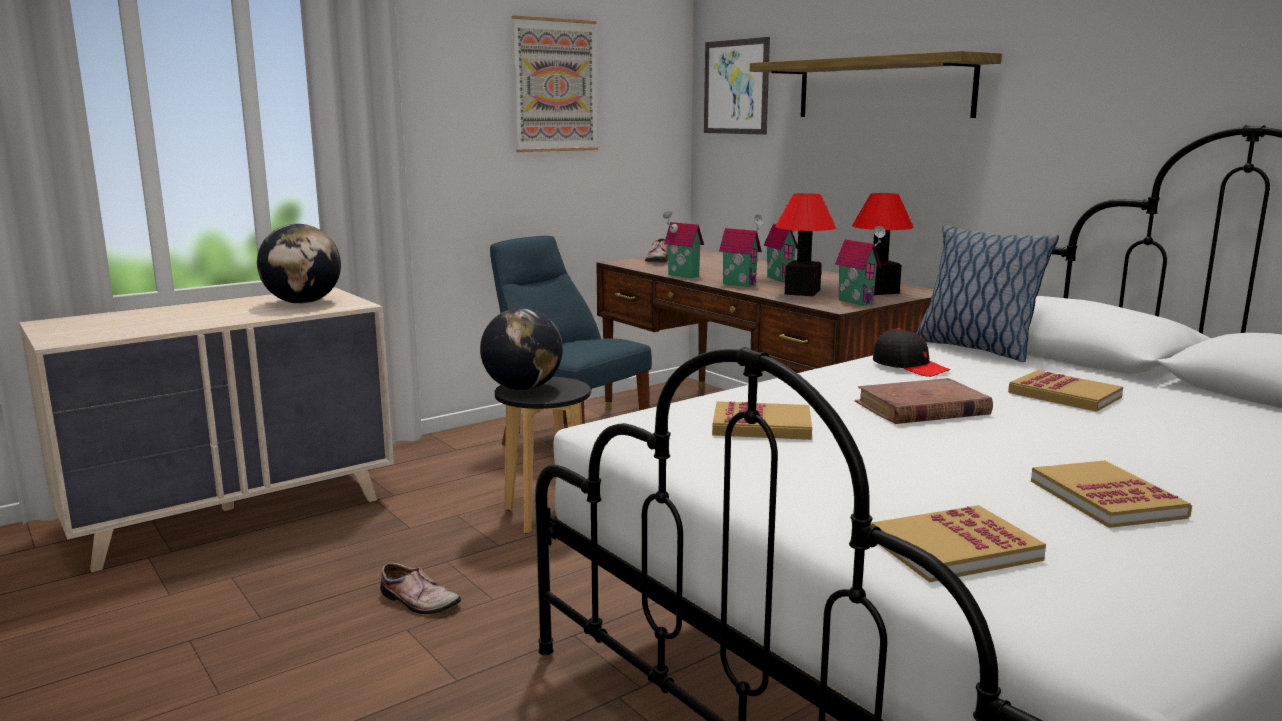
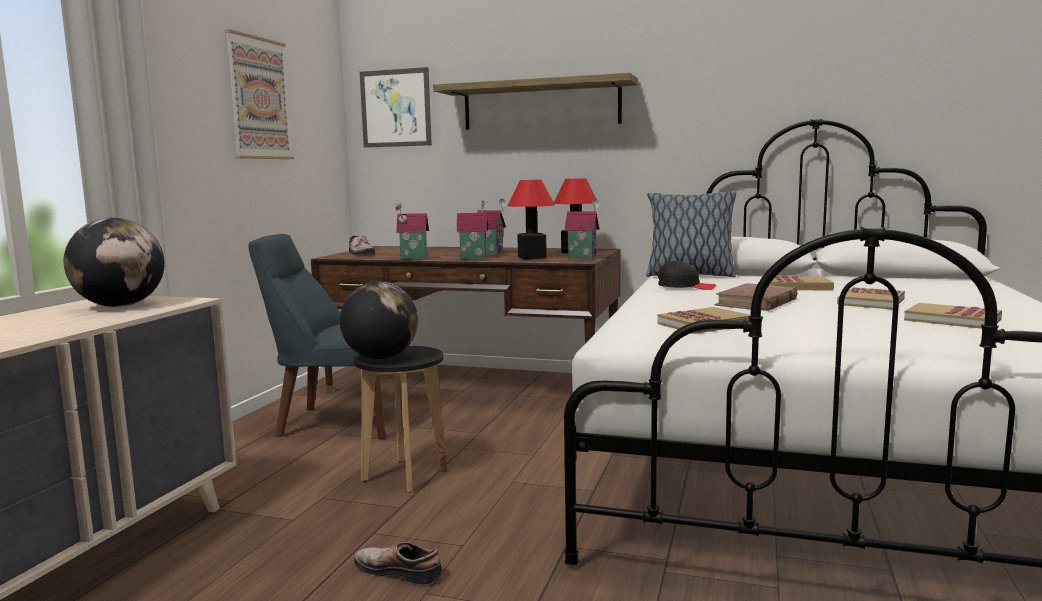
camera: 35 degrees left, 5 degrees down
shoe [380,563,461,614] -> shoe turned 150 degrees counterclockwise [354,542,442,584]
book [870,505,1046,582] -> book moved to [837,287,905,309]

